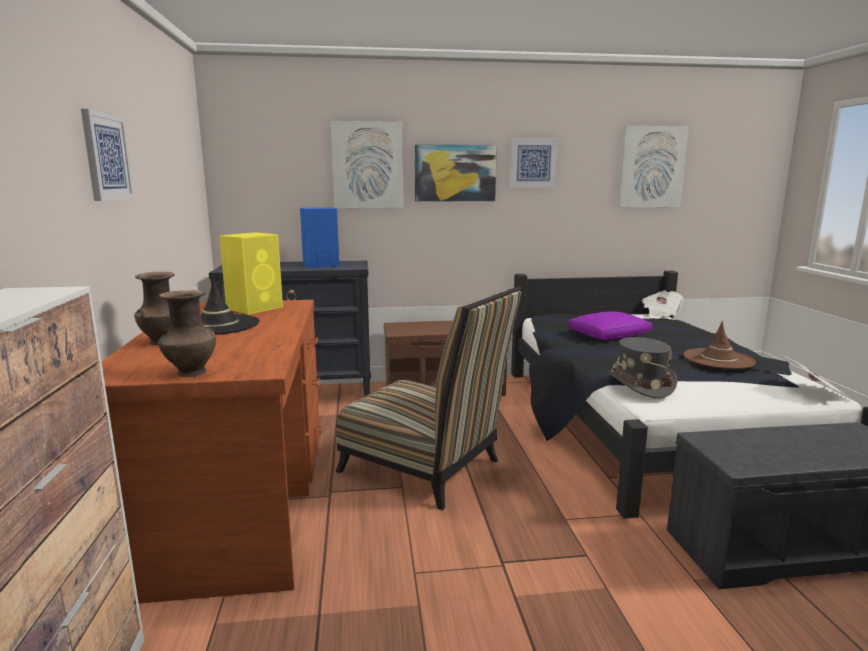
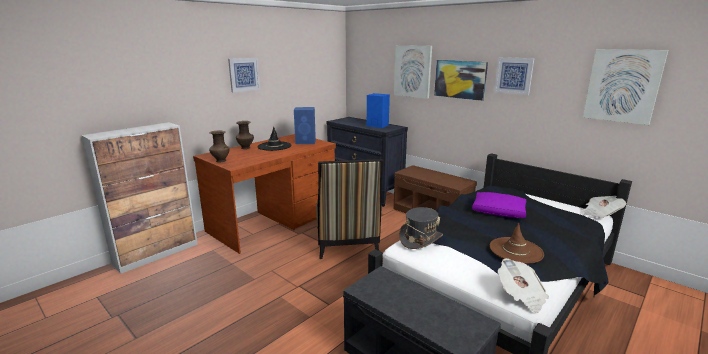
camera: 50 degrees right, 5 degrees up
yellow speaker [219,232,283,314] -> blue speaker [294,107,316,144]

